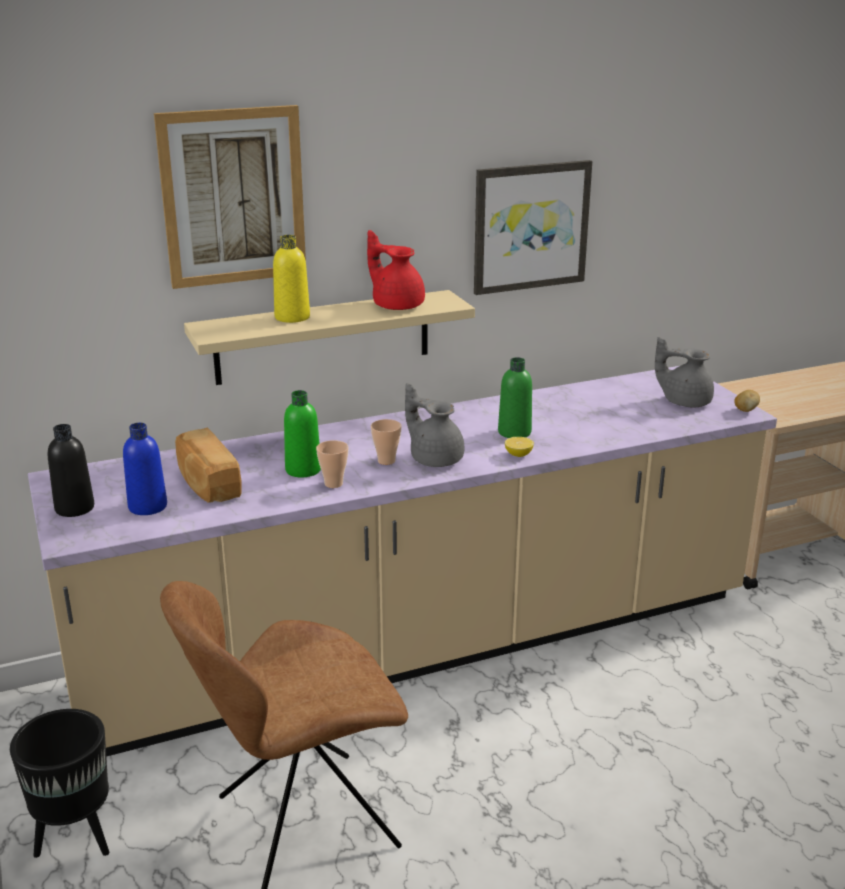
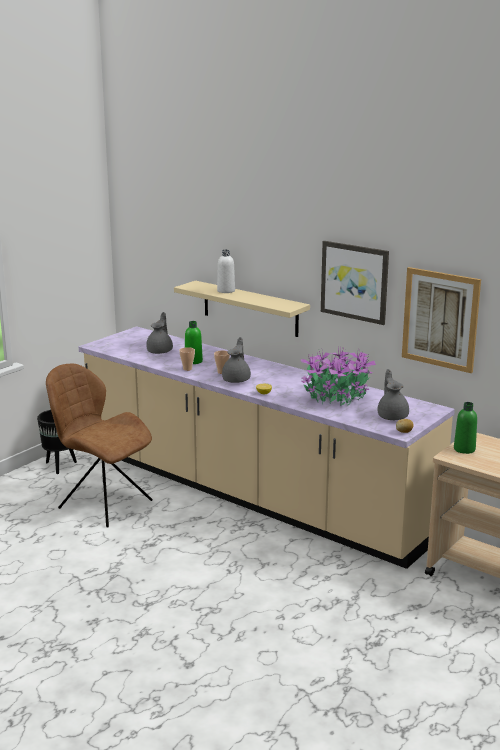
camera: 60 degrees right, 5 degrees down
black bottle [48,424,94,517] -> none
blue bottle [123,423,167,515] -> none
picture [154,105,306,289] -> picture moved to [402,267,481,373]
bread [175,427,242,503] -> grey teapot [146,312,173,354]
yellow bottle [273,235,310,323] -> white bottle [217,250,235,293]
red teapot [367,230,425,310] -> none
green bottle [498,357,532,438] -> green bottle moved to [454,402,477,454]
none -> potted plant [301,347,376,406]

